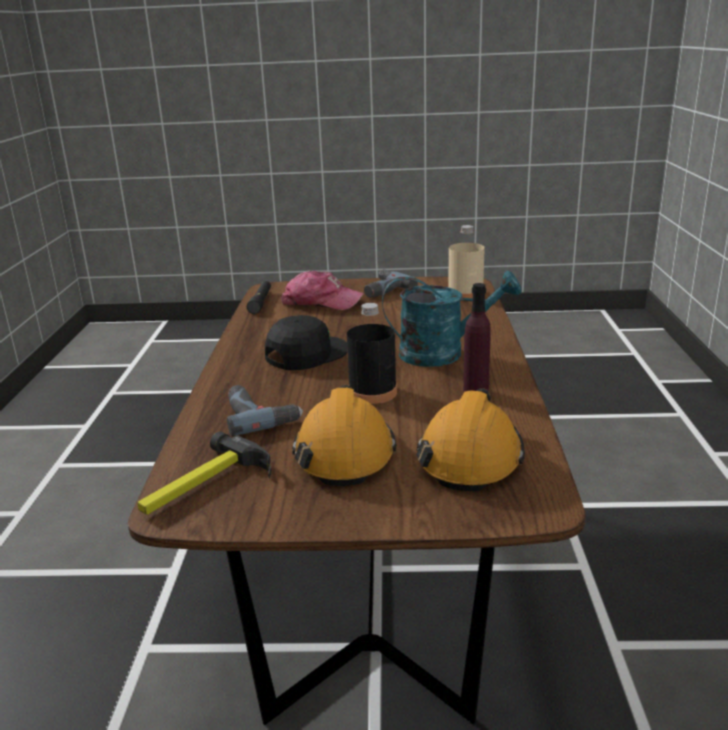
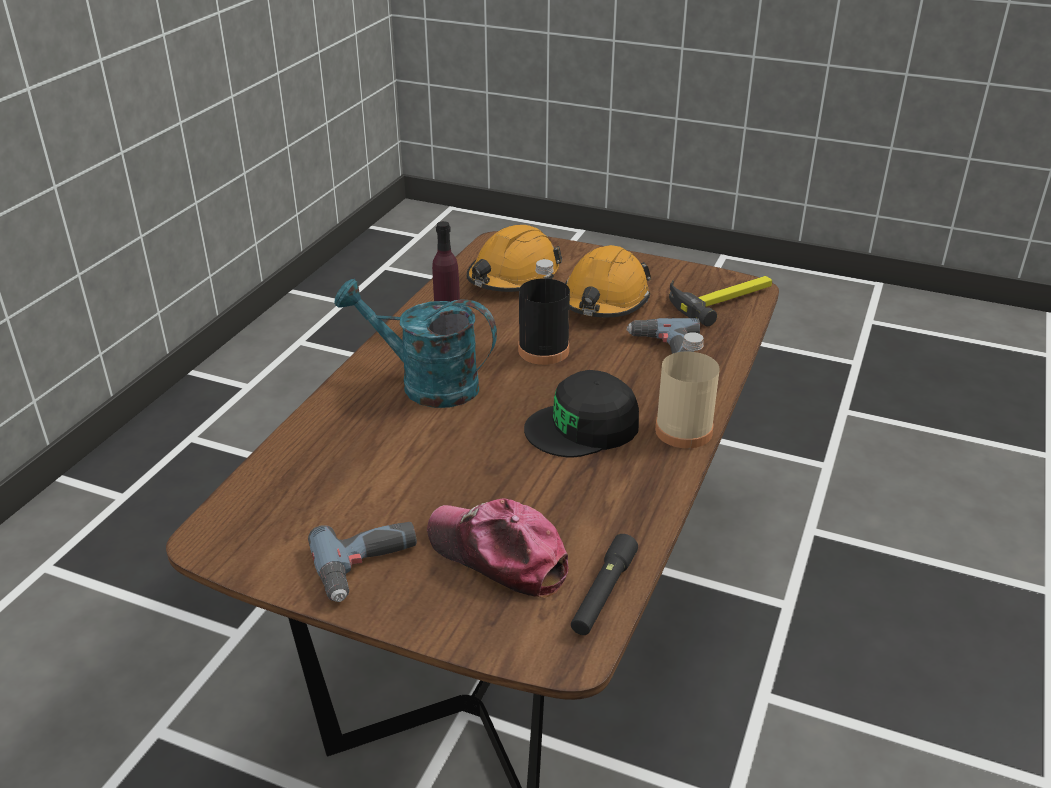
camera: 160 degrees left, 10 degrees up
beige bottle [448,225,485,298] -> beige bottle moved to [655,332,720,448]

